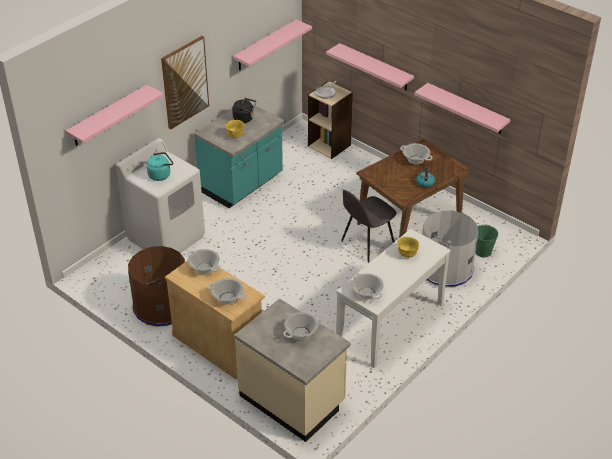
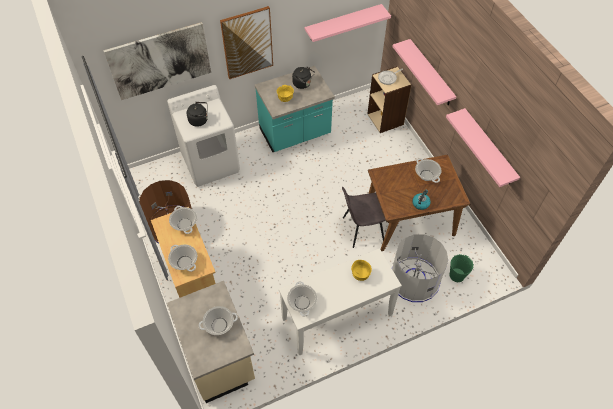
camera: 25 degrees right, 15 degrees up
pink shelf [66,85,164,146] -> picture [103,22,211,100]
turquoise kettle [147,152,173,181] -> black kettle [187,102,208,127]

